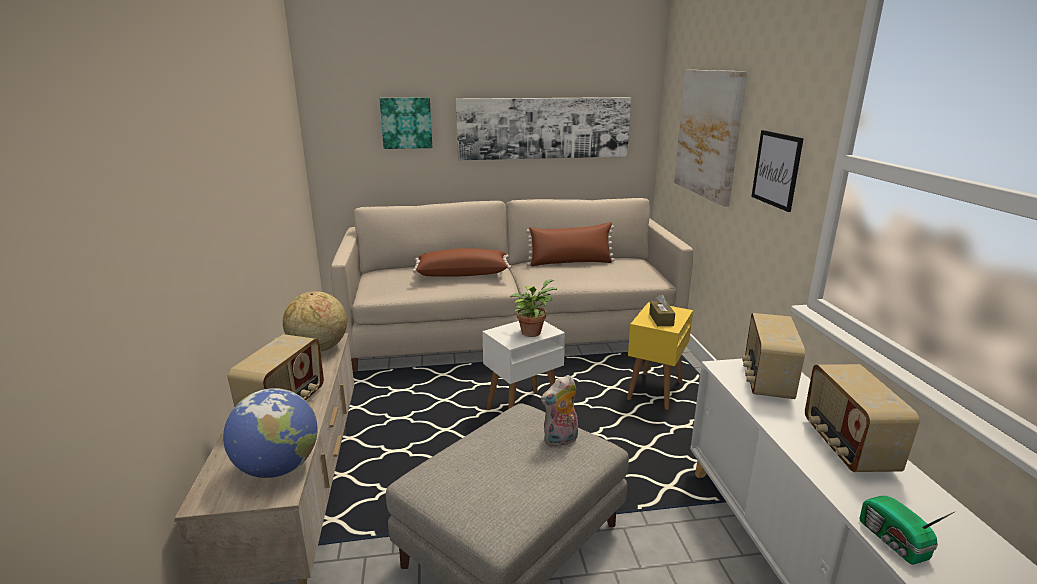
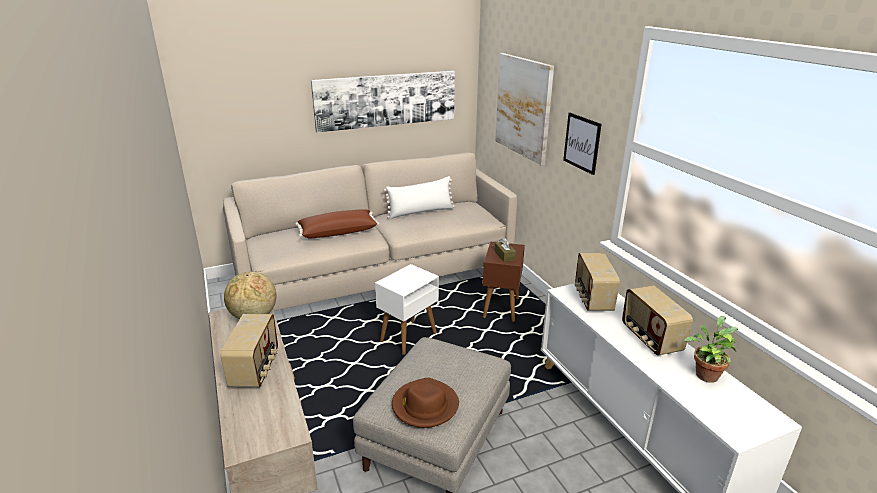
camera: 15 degrees left, 5 degrees up
globe [223,388,318,478] -> none
picture [380,97,432,149] -> none
potted plant [510,279,557,337] -> potted plant moved to [685,316,738,383]
brown pillow [526,222,615,266] -> white pillow [384,176,455,219]
plush toy [541,375,578,447] -> none
yellow side table [627,302,693,410] -> brown side table [482,242,525,322]
radio [860,496,954,565] -> none
none -> brown hat [392,378,459,428]

